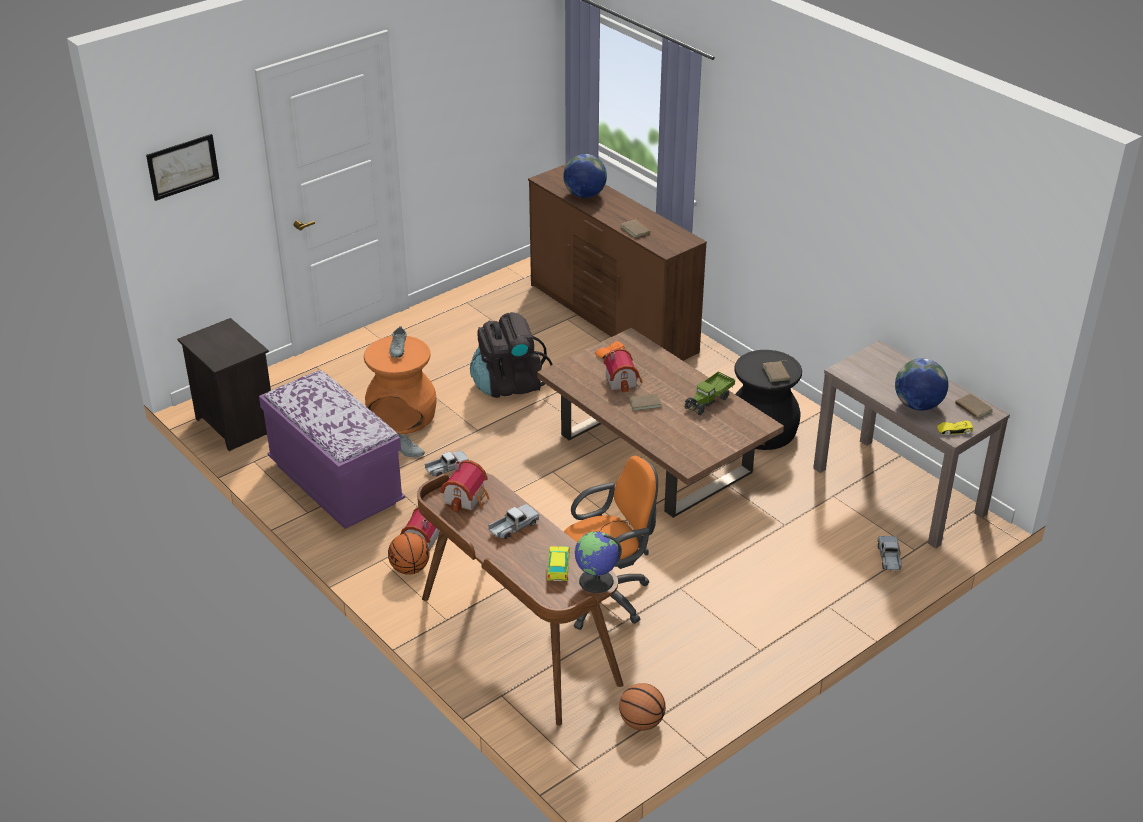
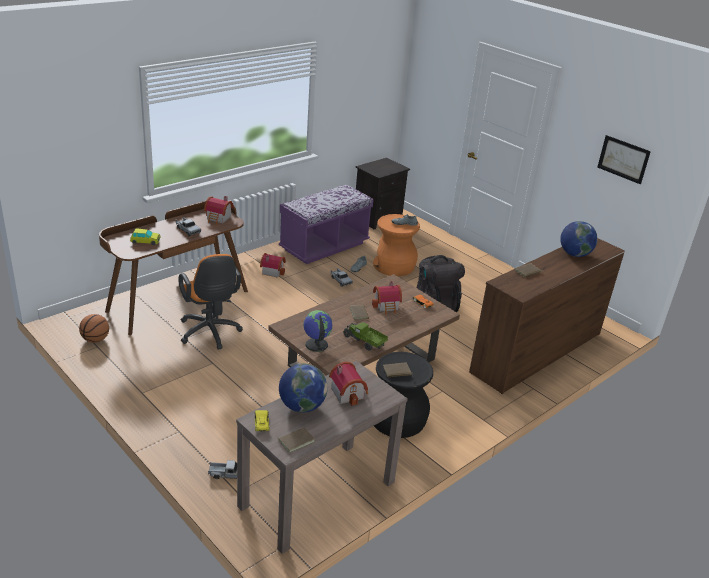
camera: 85 degrees right, 5 degrees down
picture [146,134,219,201] -> picture moved to [598,135,651,184]
basketball [388,533,430,575] -> none
globe [574,531,622,593] -> globe moved to [303,310,332,352]
none -> toy house [329,362,368,406]

